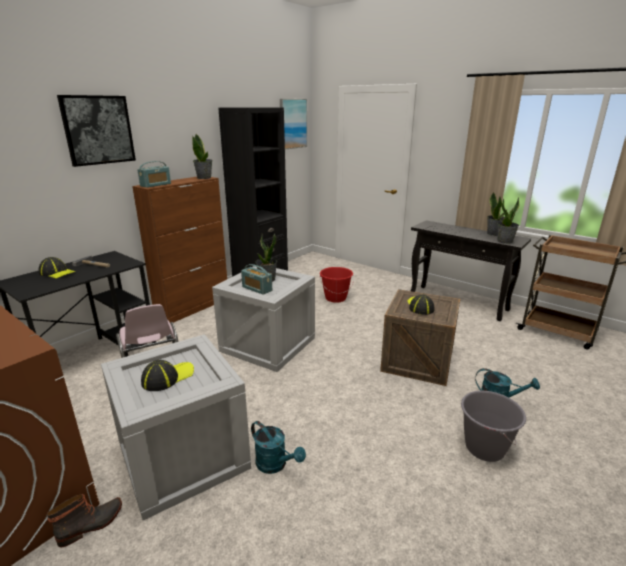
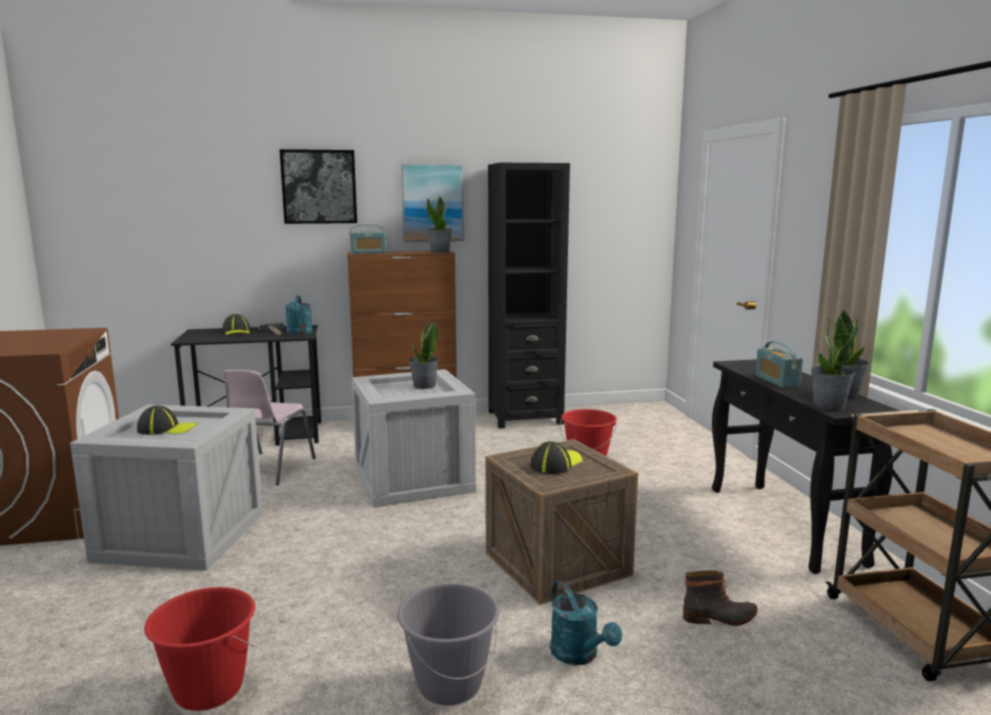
camera: 40 degrees right, 10 degrees down
boot [47,494,122,547] -> boot moved to [683,570,758,626]
radio [241,264,272,295] -> radio moved to [755,341,803,388]
turquoise watering can [251,421,306,474] -> turquoise watering can moved to [285,296,313,335]
picture [280,99,307,149] -> picture moved to [401,164,464,242]
none -> red bucket [144,587,255,711]

